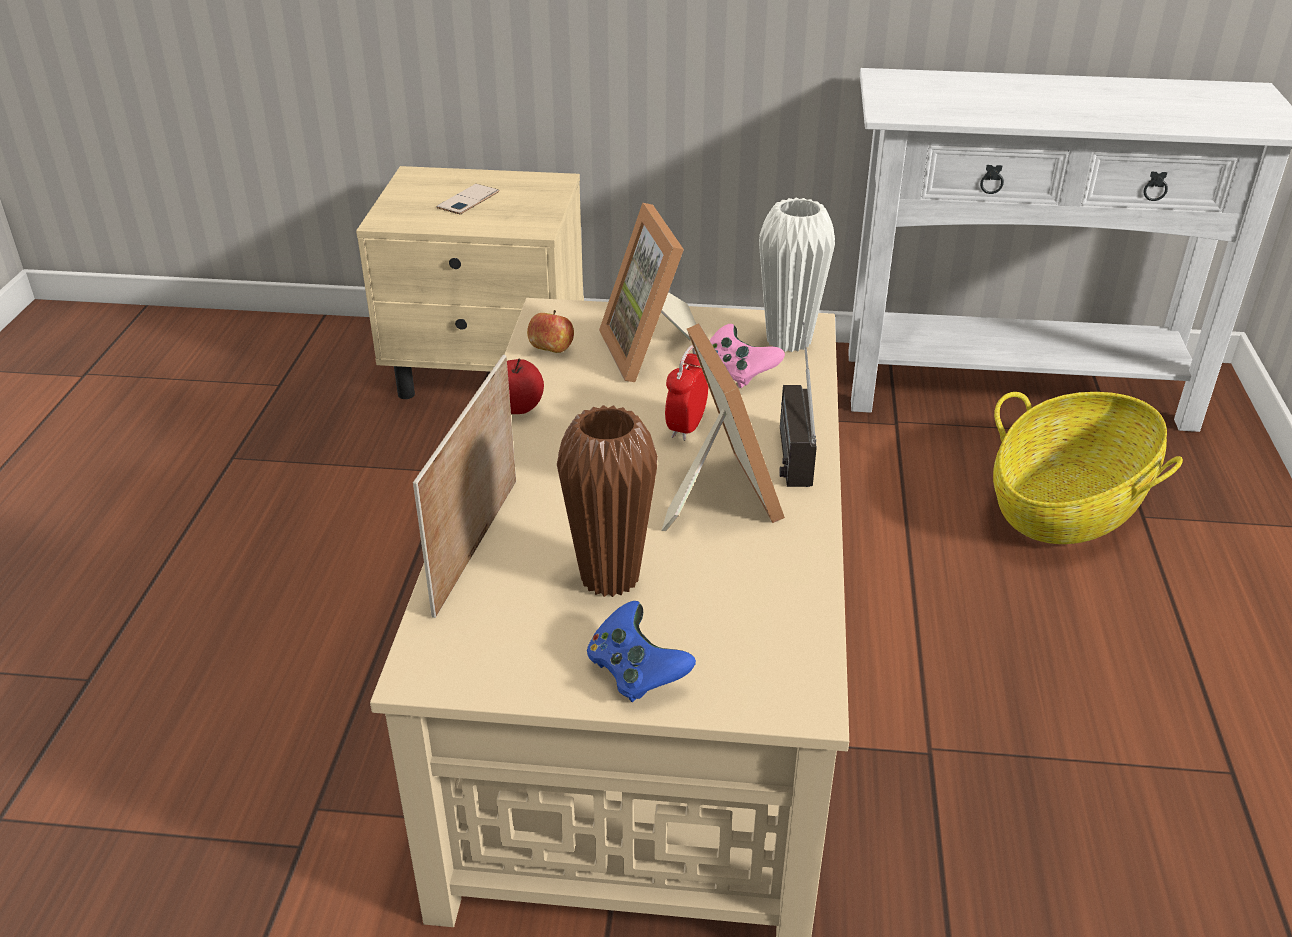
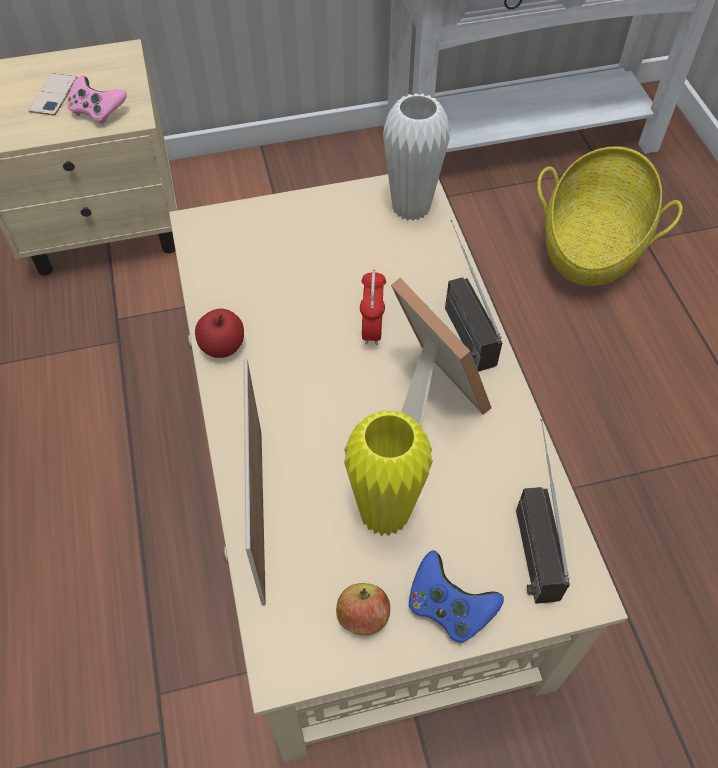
camera: 20 degrees left, 20 degrees up
apple [527,310,574,353] -> apple moved to [336,583,390,635]
brown vase [557,405,658,597] -> yellow vase [344,410,433,536]
picture frame [599,203,696,382] -> none
pink game controller [710,324,785,388] -> pink game controller moved to [68,75,127,125]
none -> radio [516,419,570,604]

